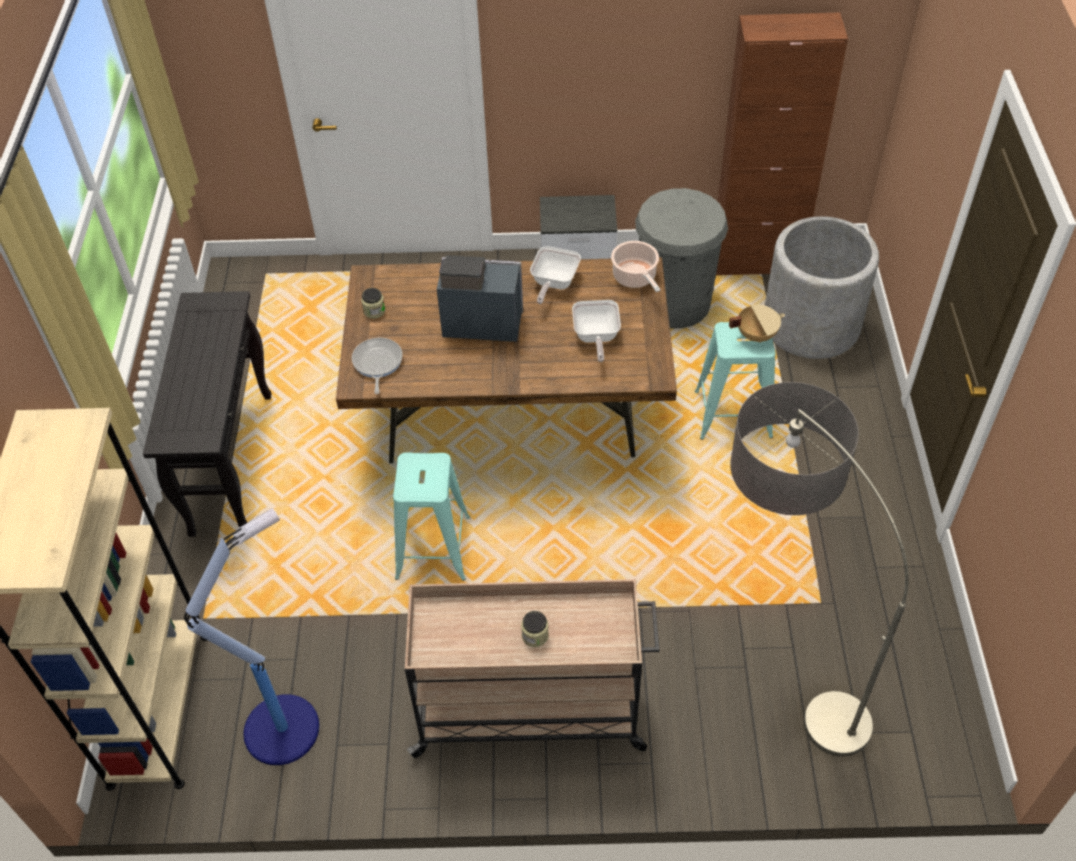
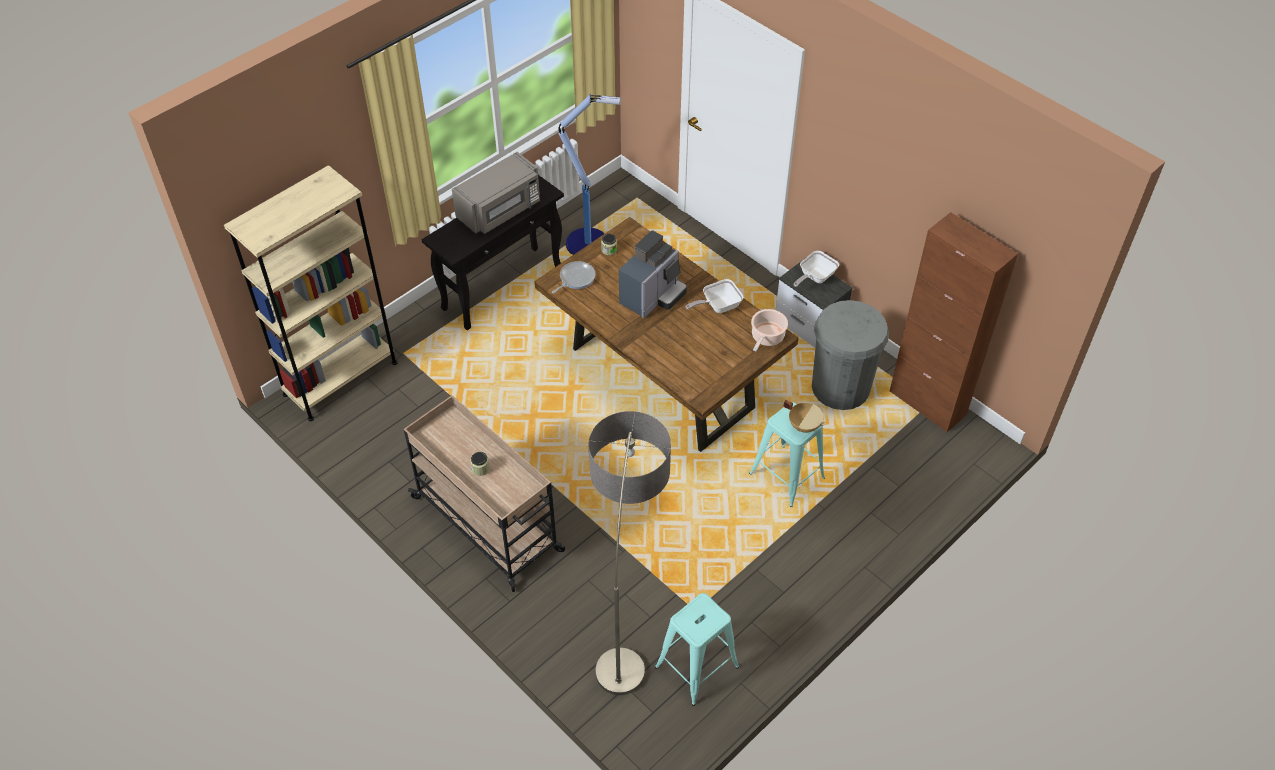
camera: 45 degrees right, 0 degrees up
floor lamp [184,508,319,765] -> floor lamp moved to [558,94,621,255]
turquoise stool [393,452,470,581] -> turquoise stool moved to [655,593,739,706]
coffee machine [437,255,523,342] -> coffee machine turned 75 degrees clockwise [619,230,687,318]
frying pan [572,300,621,362] -> frying pan moved to [794,251,839,287]
grey planter [765,216,879,359] -> none
none -> grey microwave [452,152,540,234]

